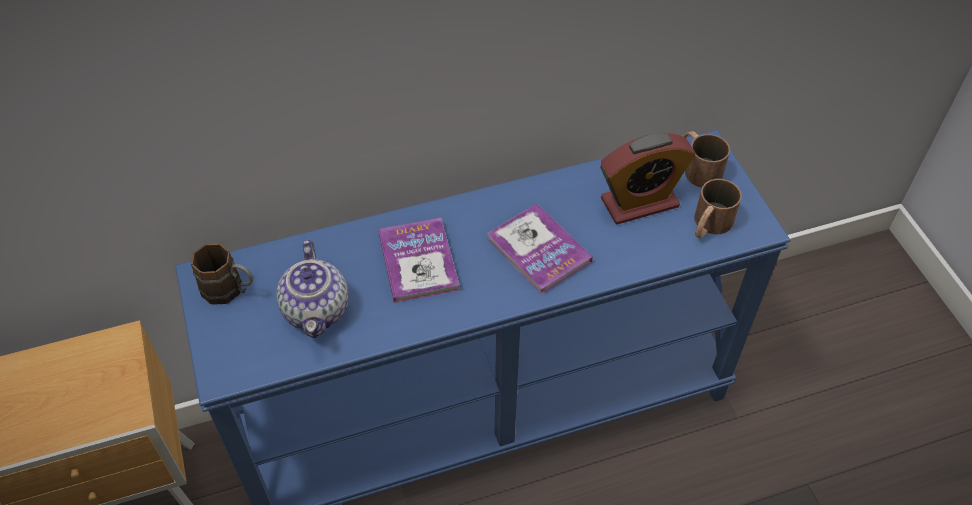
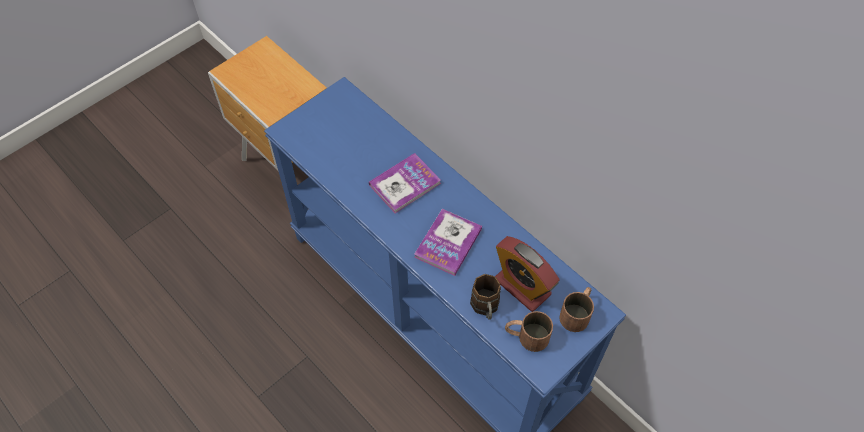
camera: 65 degrees right, 5 degrees up
brown mug [191,244,253,305] -> brown mug moved to [470,274,501,320]
teapot [276,240,349,339] -> none

